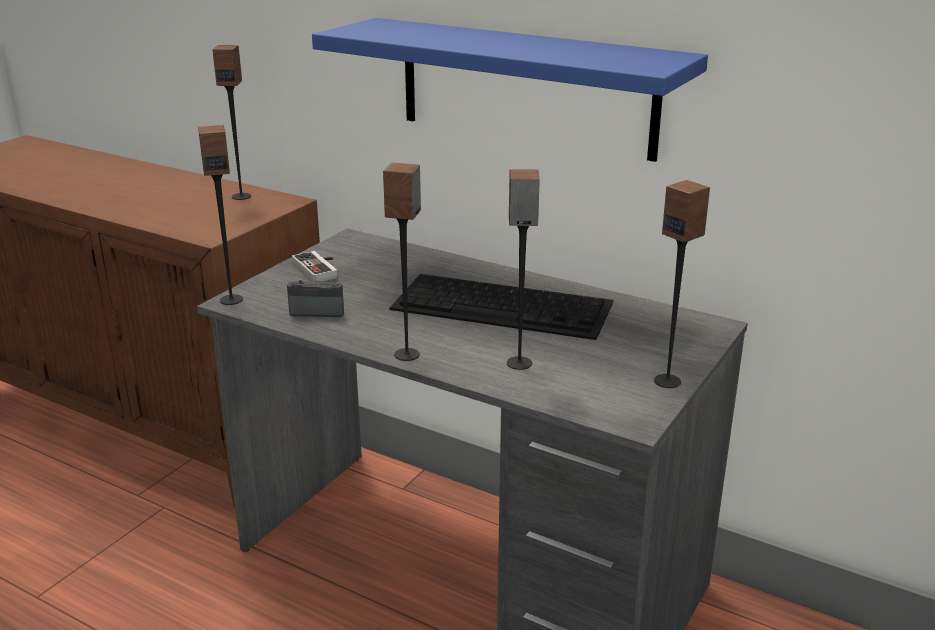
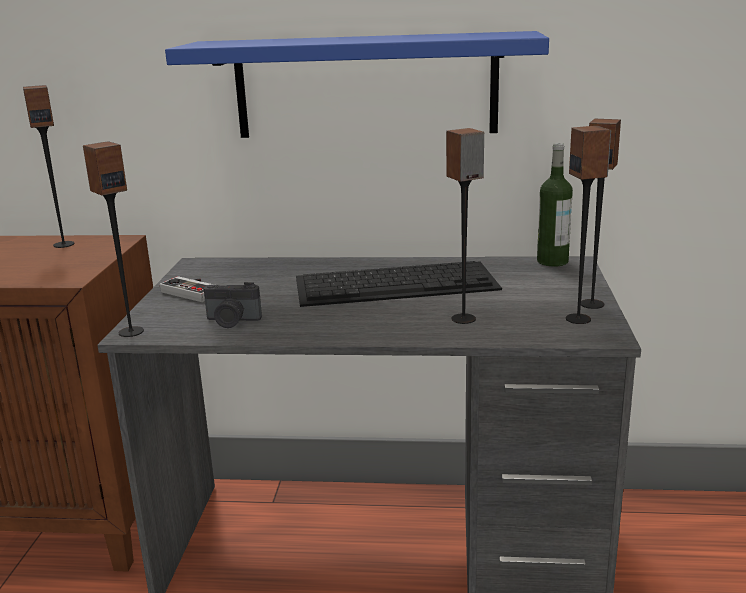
camera: 25 degrees left, 5 degrees down
camera [287,280,344,317] -> camera turned 150 degrees counterclockwise [204,282,262,328]
speaker [383,163,421,361] -> speaker moved to [566,126,611,324]
none -> bottle [537,143,573,267]

